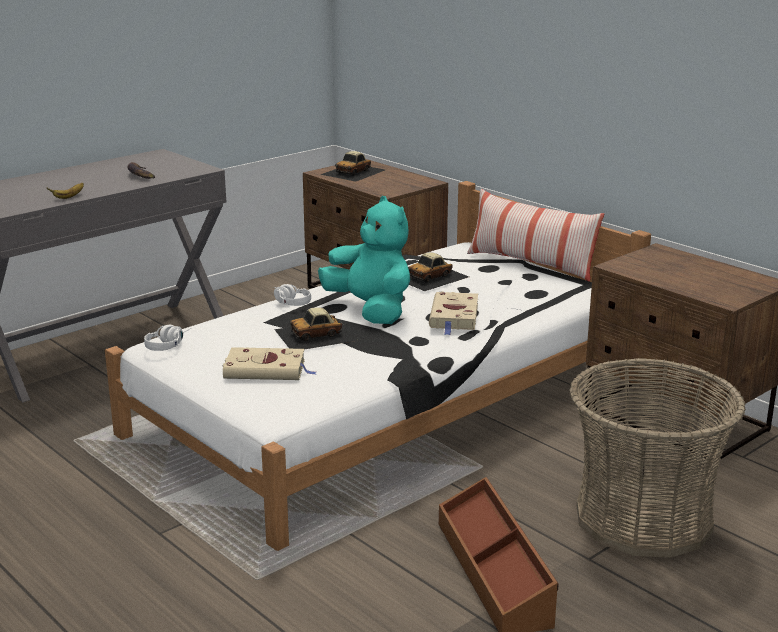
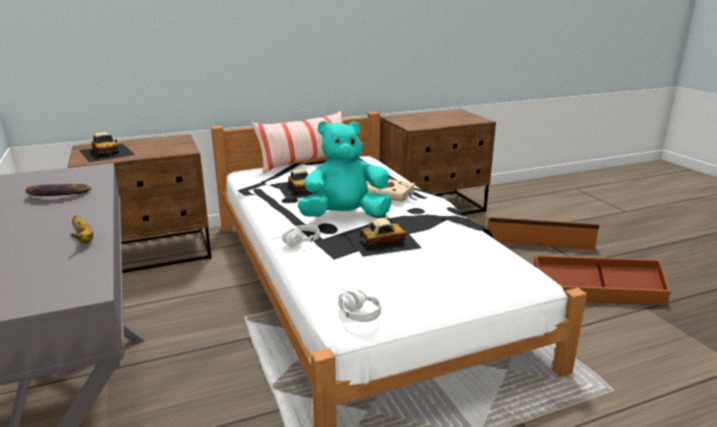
camera: 70 degrees left, 0 degrees up
beige book [223,347,316,380] -> none
toy car [274,307,358,349] -> toy car turned 105 degrees counterclockwise [348,218,422,256]
basket [569,358,746,558] -> brown storage box [487,217,599,250]

